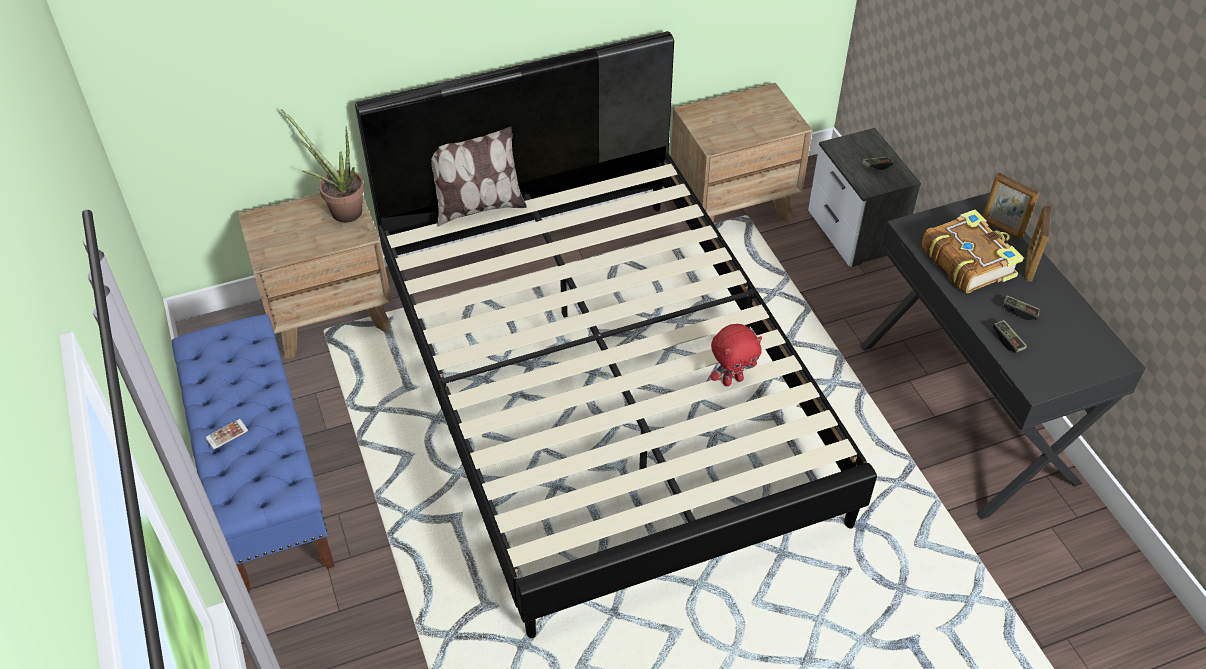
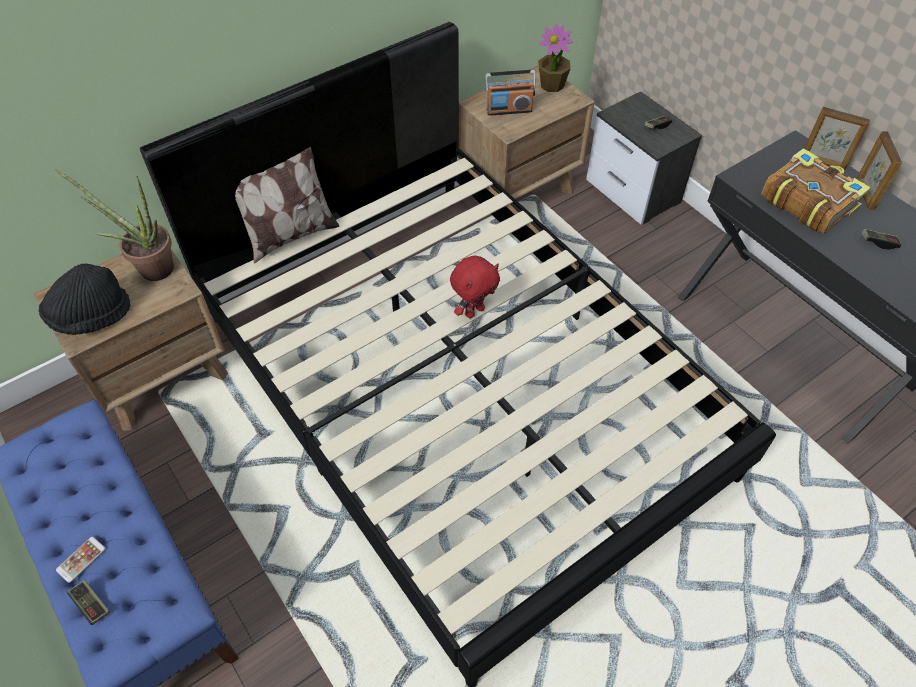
camera: 15 degrees left, 5 degrees up
red plush toy [710,324,762,386] -> red plush toy moved to [450,256,500,318]
game controller [992,320,1027,353] -> game controller moved to [67,580,109,625]
none -> black hat [39,264,130,335]
none -> radio [485,70,536,116]
none -> potted plant [538,24,573,92]

